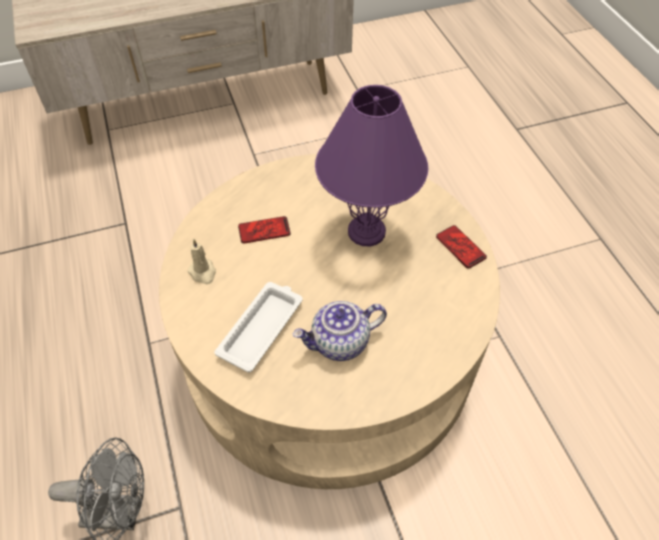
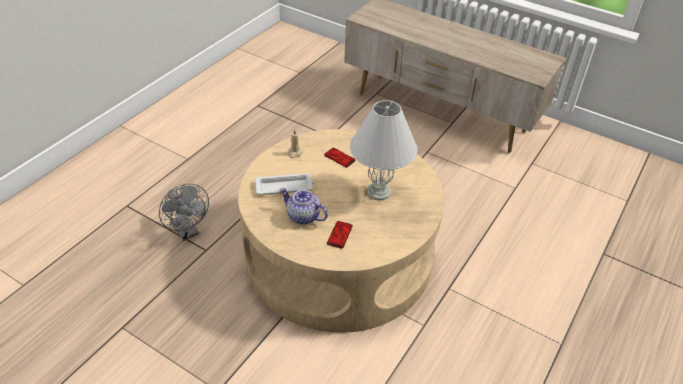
camera: 50 degrees right, 10 degrees down
purple table lamp [315,85,428,246] -> white table lamp [350,100,417,201]
phone [436,225,487,269] -> phone moved to [327,221,353,249]

